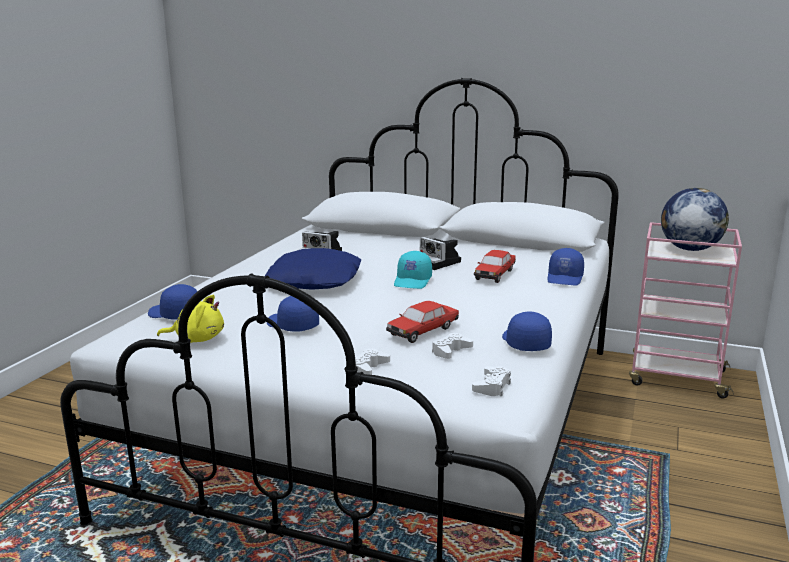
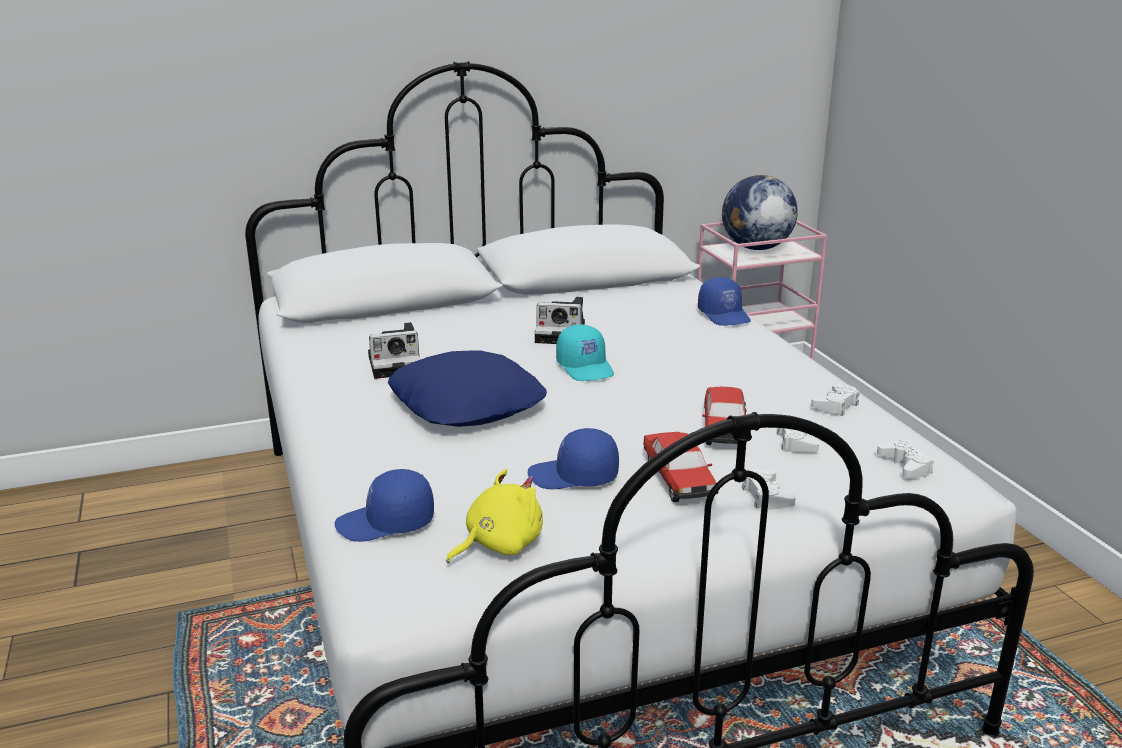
camera: 40 degrees left, 5 degrees up
toy car [474,250,516,283] -> toy car moved to [643,432,718,502]
blue cap [502,312,552,351] -> white game controller [811,384,859,416]

